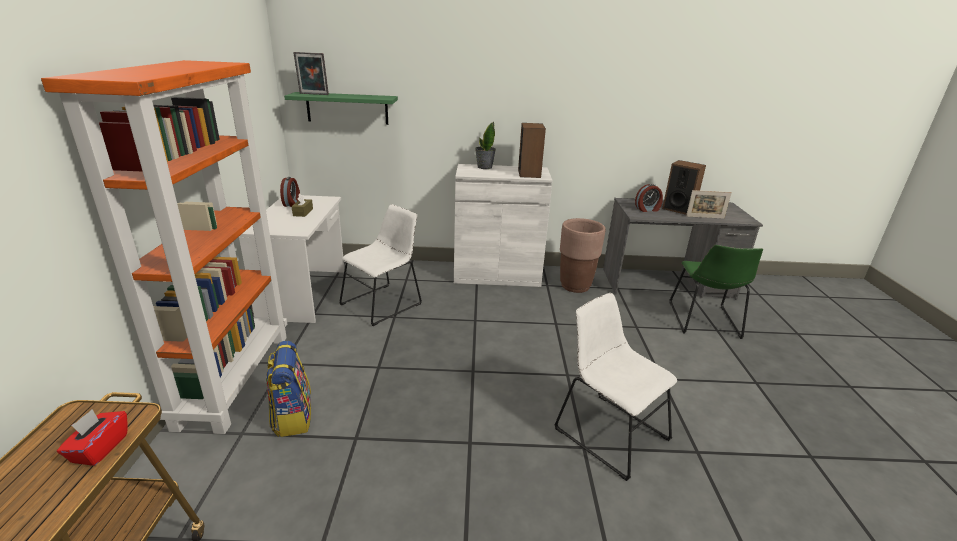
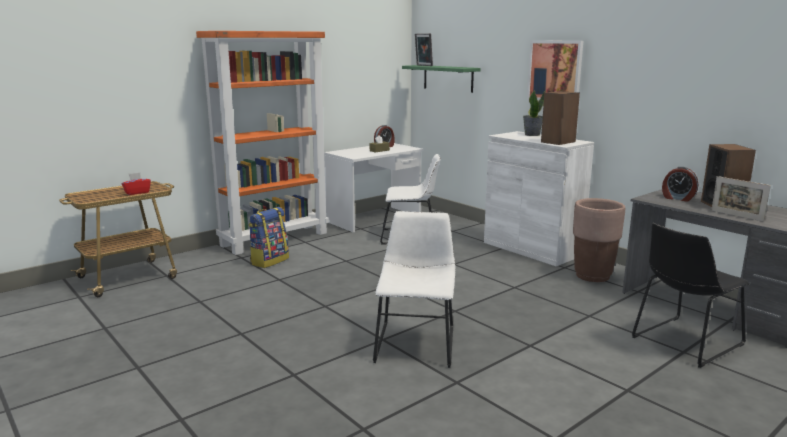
camera: 50 degrees right, 10 degrees down
green chair [669,245,763,339] -> black chair [632,223,749,368]
none -> picture [527,41,583,100]

